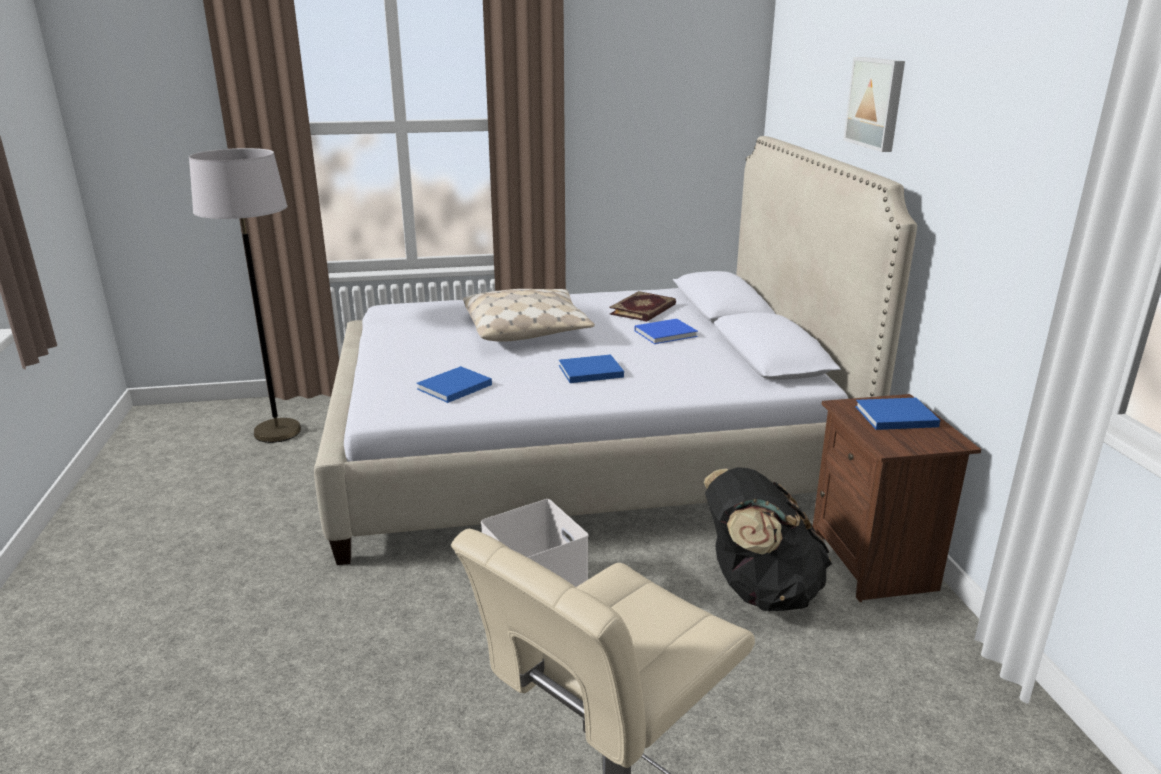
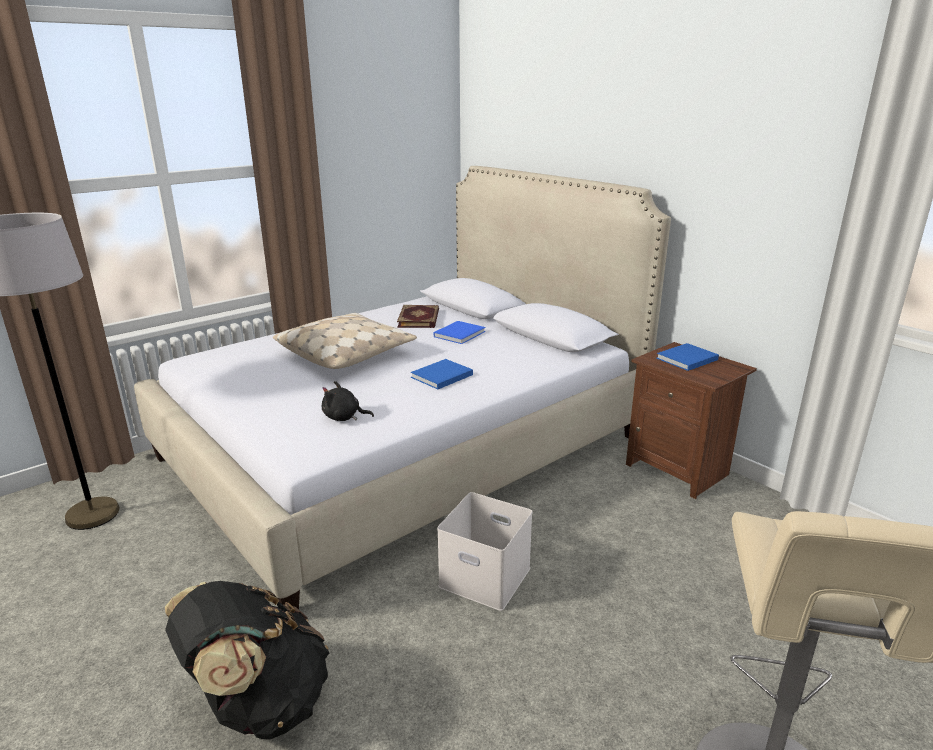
camera: 30 degrees left, 0 degrees up
blue book [417,366,492,403] -> black plush toy [322,381,374,421]
black backpack [704,467,832,611] -> black backpack moved to [165,581,329,740]
picture [843,57,905,152] -> none

